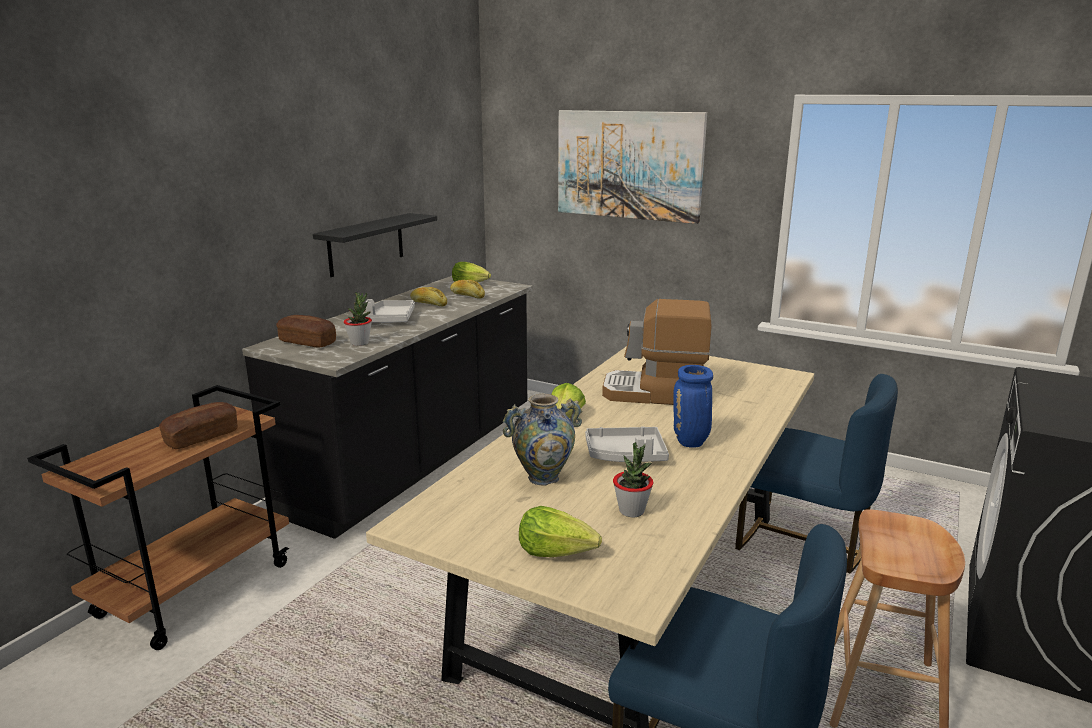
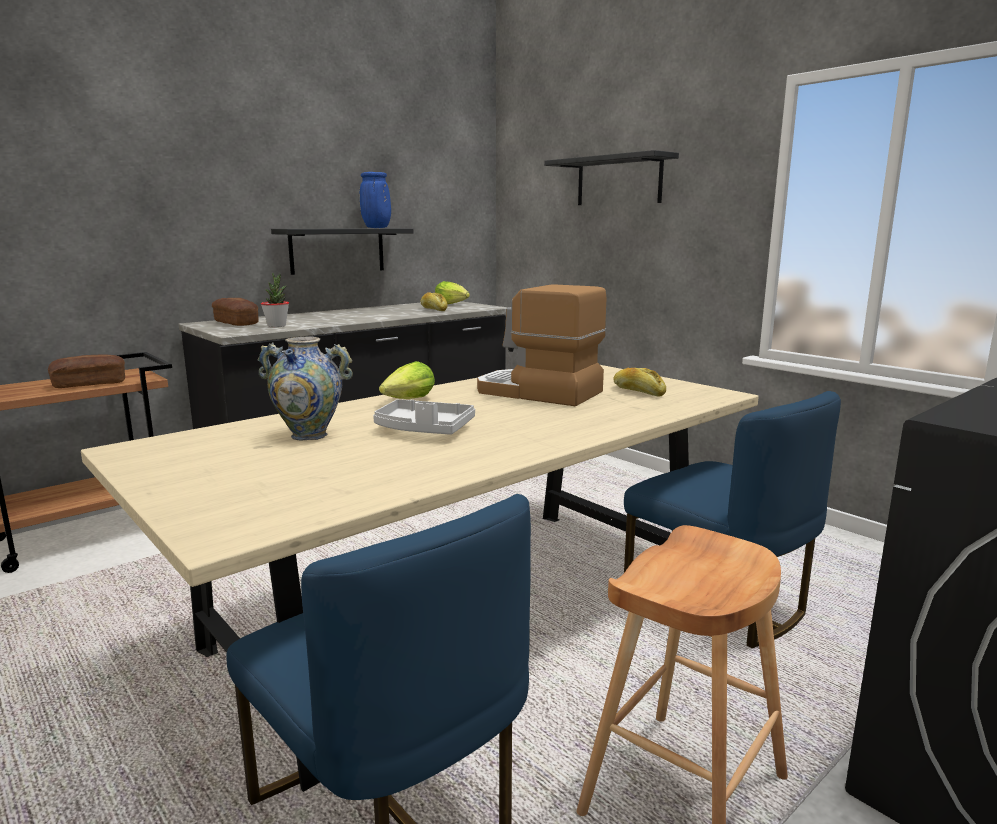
camera: 20 degrees right, 5 degrees down
grey tray [366,299,415,323] -> none
bread [410,287,447,306] -> bread moved to [613,368,666,396]
lettuce [519,506,602,557] -> none
picture [558,110,707,224] -> black shelf [544,150,679,205]
potted plant [613,442,654,517] -> none
blue vase [673,365,713,448] -> blue vase moved to [359,172,391,228]

